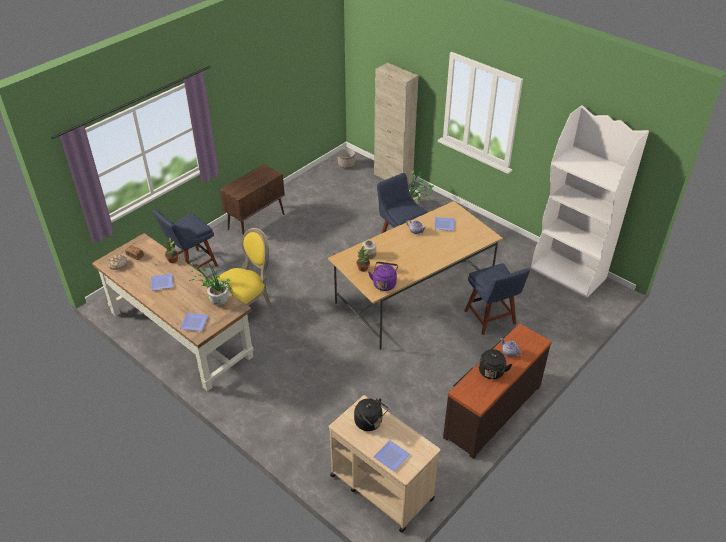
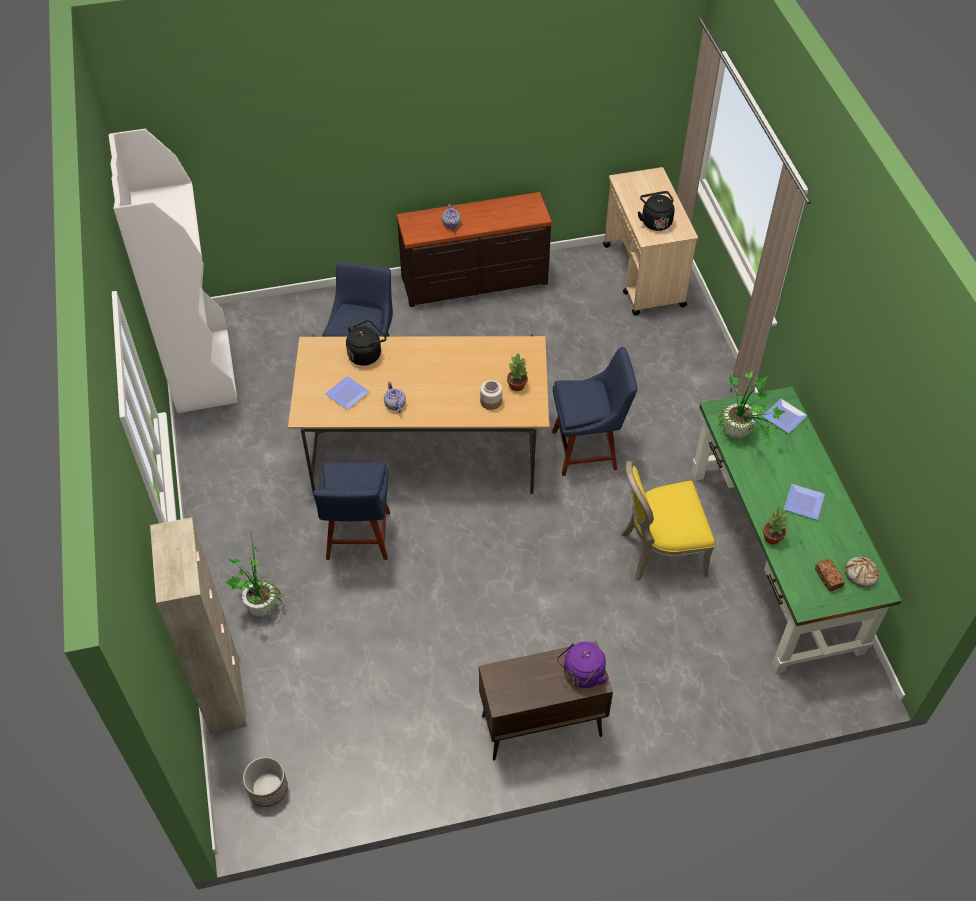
camera: 145 degrees left, 10 degrees up
brown desk [92,233,253,391] -> green desk [692,386,902,674]
blue chair [152,209,218,269] -> blue chair moved to [552,347,637,476]
purple kettle [368,262,398,291] -> purple kettle moved to [557,642,608,688]
plate [374,440,410,471] -> none
black kettle [479,349,512,379] -> black kettle moved to [346,320,386,366]

